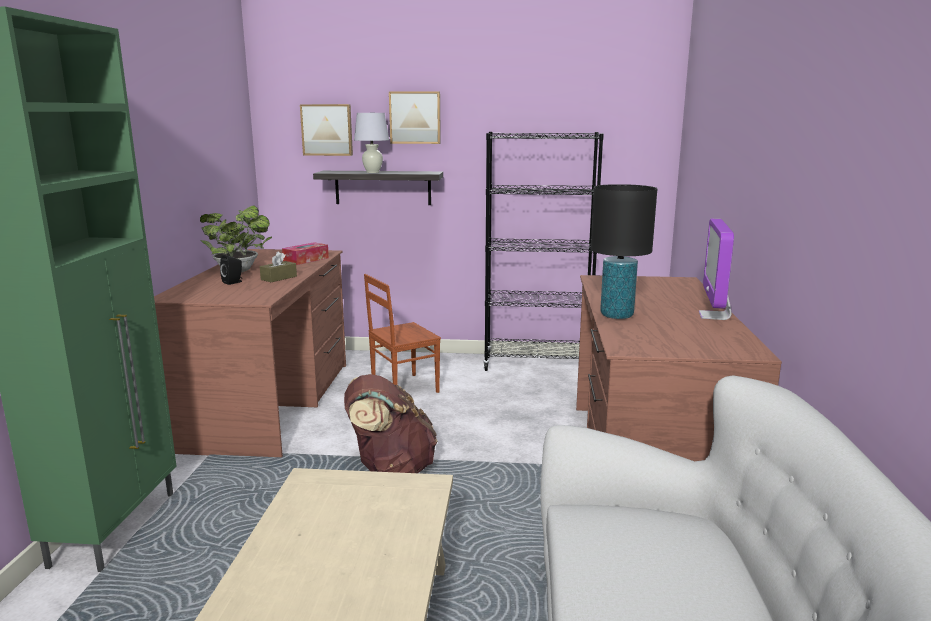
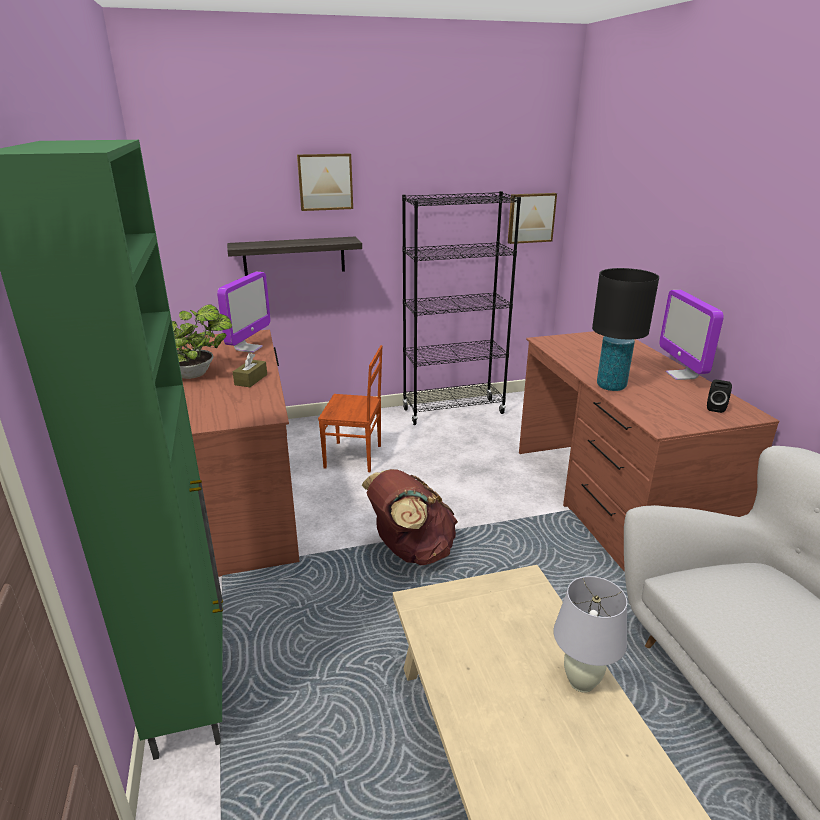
camera: 20 degrees left, 10 degrees up
black speaker [220,255,242,285] -> black speaker moved to [707,380,732,413]
tissue box [282,242,329,265] -> monitor [217,271,271,353]
picture [300,104,353,156] -> picture moved to [508,193,557,244]
white table lamp [354,113,389,173] -> white table lamp moved to [554,576,627,693]
brown chair [364,274,441,393] -> brown chair turned 120 degrees counterclockwise [318,345,382,472]

